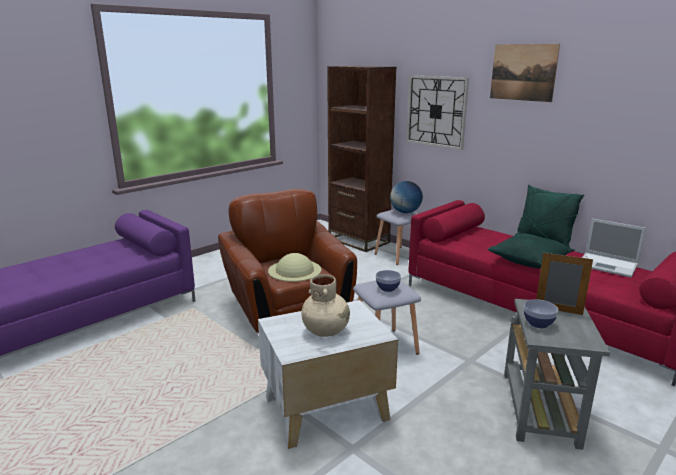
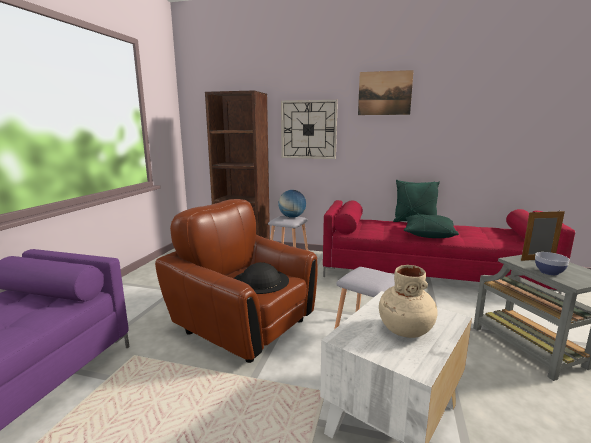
camera: 30 degrees left, 5 degrees down
beige hat [268,253,321,282] -> black hat [234,262,289,294]
bowl [376,270,401,292] -> none
laptop [582,219,646,278] -> none

